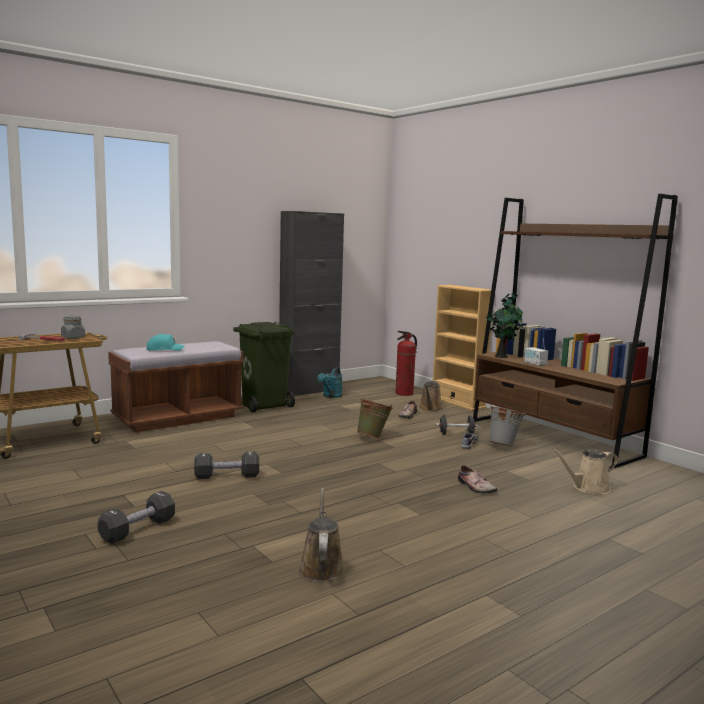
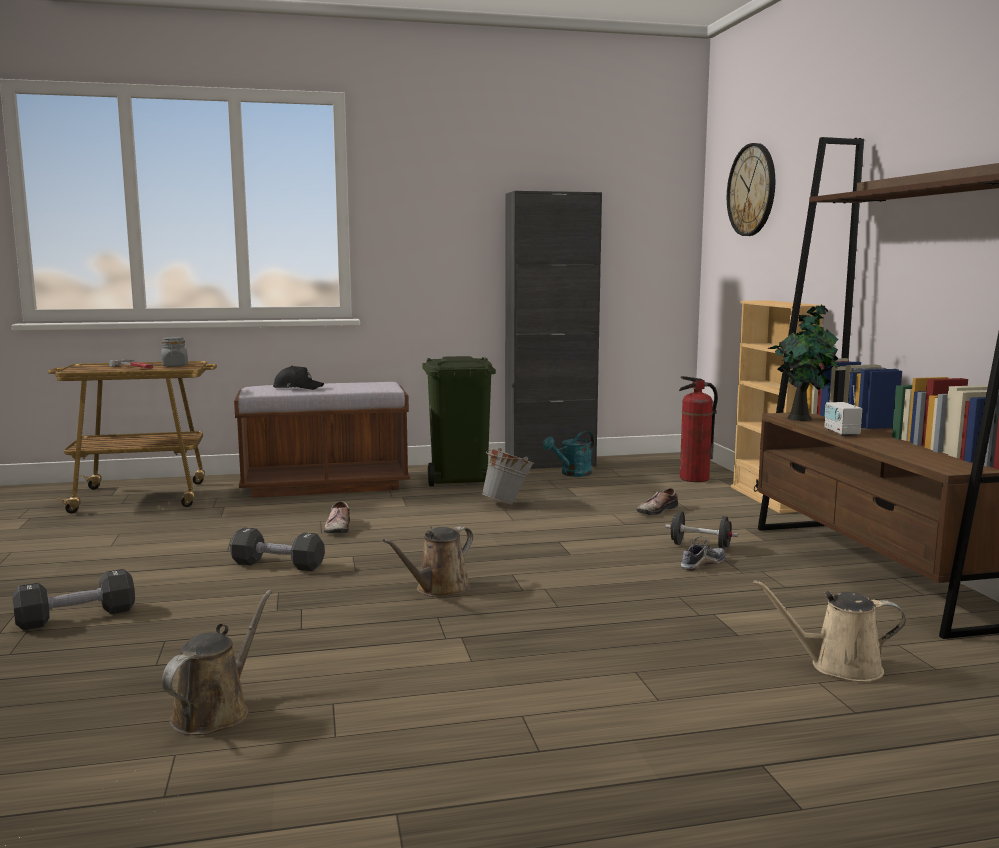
camera: 25 degrees right, 0 degrees up
turquoise cap [146,334,185,351] -> black cap [273,366,324,390]
green bucket [357,398,393,439] -> none
brown watering can [419,381,443,411] -> brown watering can moved to [382,526,473,597]
shoe [458,465,497,493] -> shoe moved to [324,501,350,534]
grey bucket [489,406,526,447] -> grey bucket moved to [481,448,534,505]
none -> wall clock [727,143,775,236]

